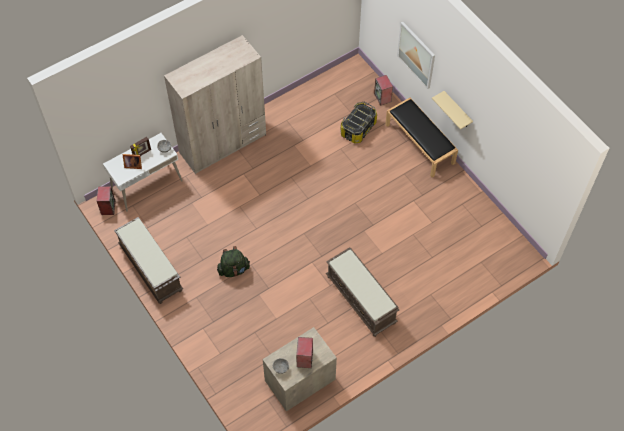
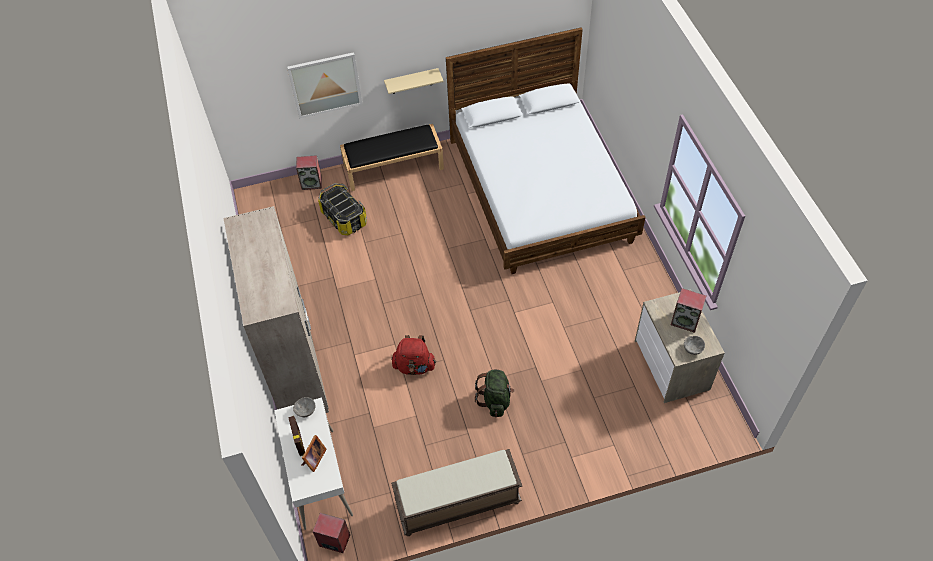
camera: 70 degrees left, 5 degrees down
brown bench [326,247,399,337] -> none
none -> red backpack [391,335,436,375]
none -> bed [446,27,646,274]

